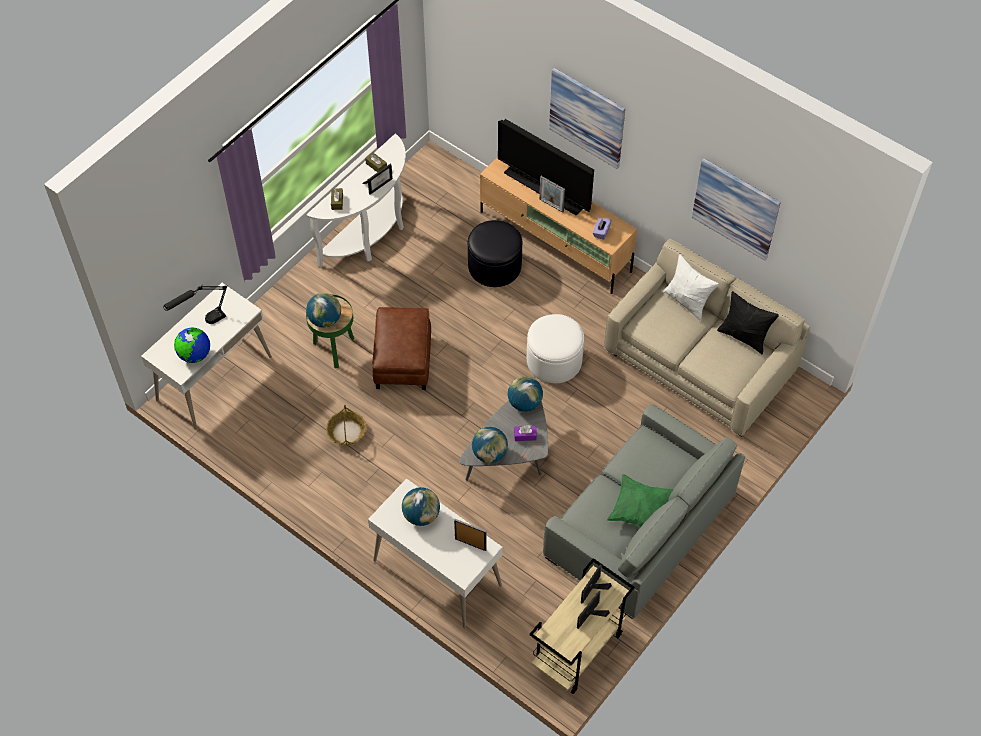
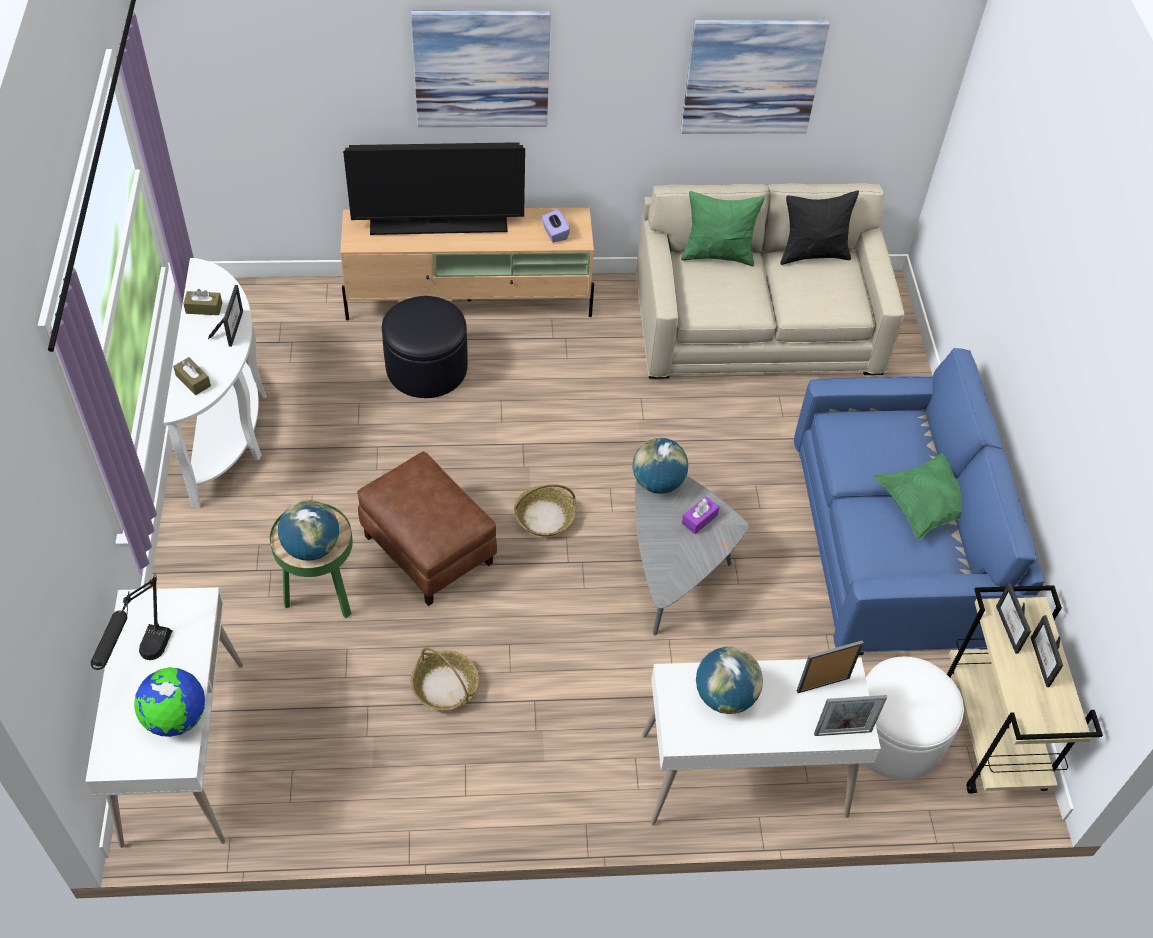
camera: 45 degrees left, 5 degrees down
globe [472,427,508,463] -> none
white ottoman [527,314,584,383] -> white ottoman moved to [863,657,964,780]
picture frame [539,176,565,213] -> picture frame moved to [814,695,887,736]
grey sofa [543,404,745,619] -> blue sofa [794,348,1045,655]
white pillow [663,254,719,322] -> green pillow [681,191,765,266]
none -> basket [514,484,576,537]

